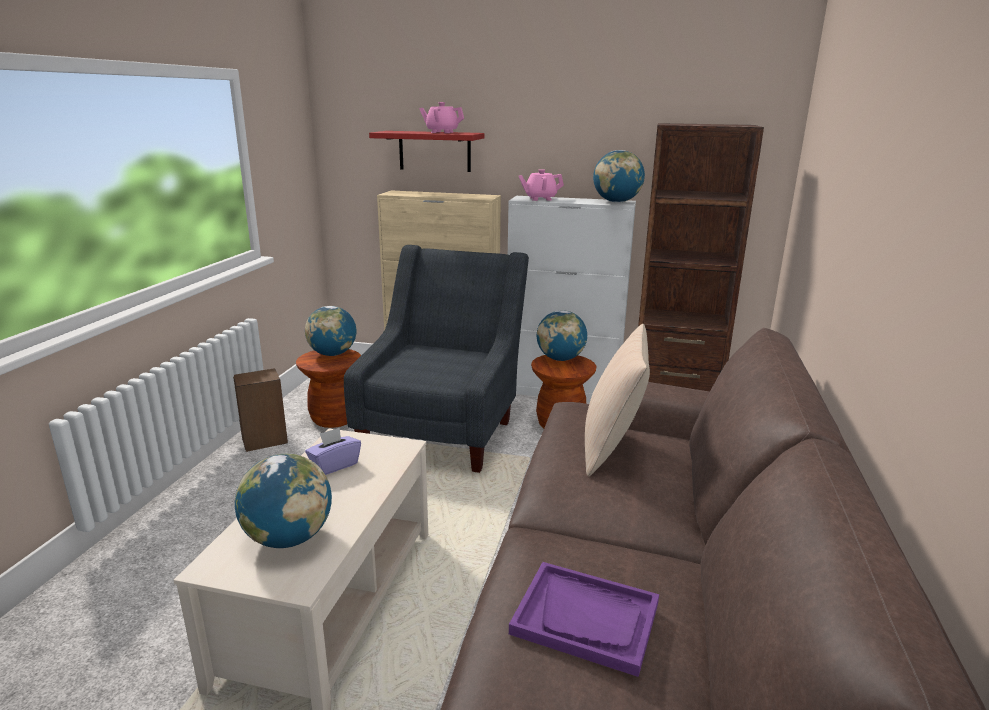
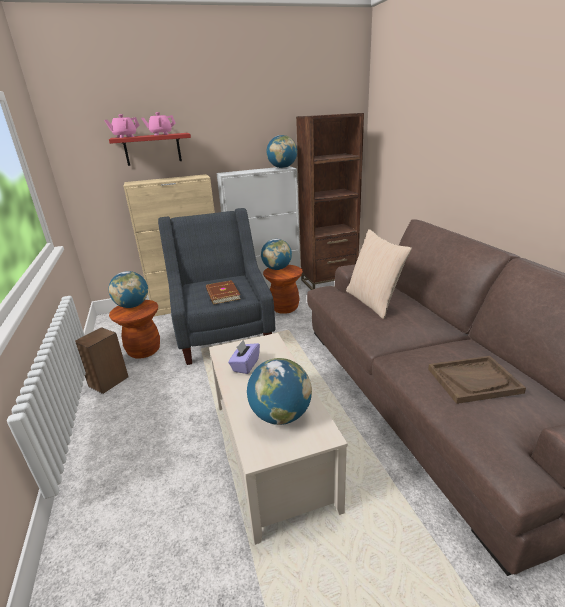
camera: 30 degrees left, 5 degrees up
purple tray [509,562,659,677] -> brown tray [428,356,526,404]
pink teapot [519,169,564,201] -> pink teapot moved to [104,114,139,138]
none -> brown book [206,280,240,304]

